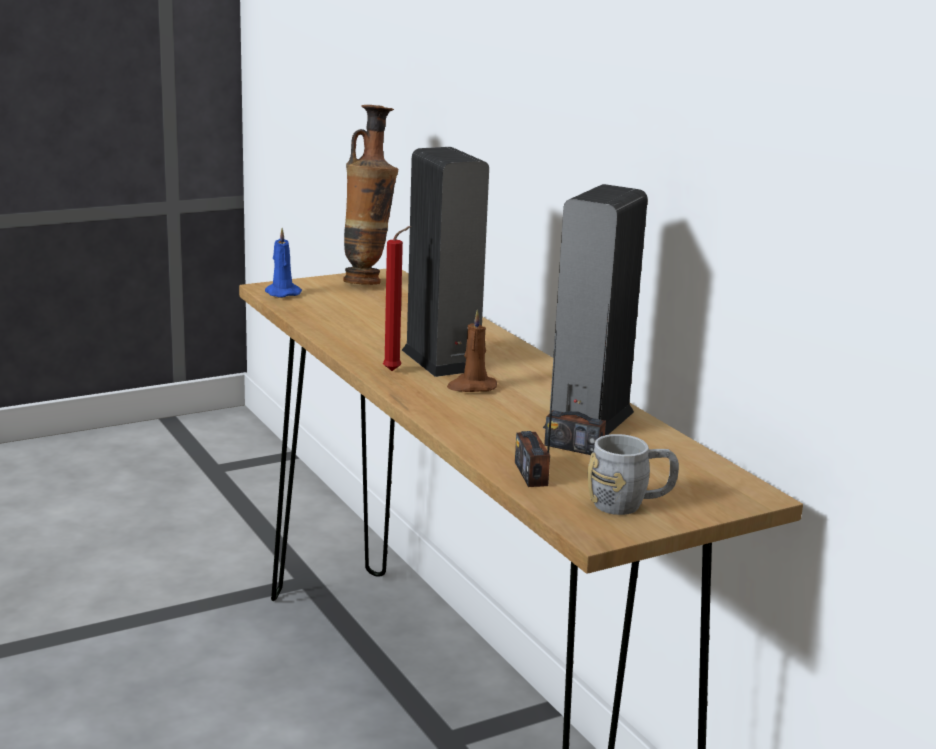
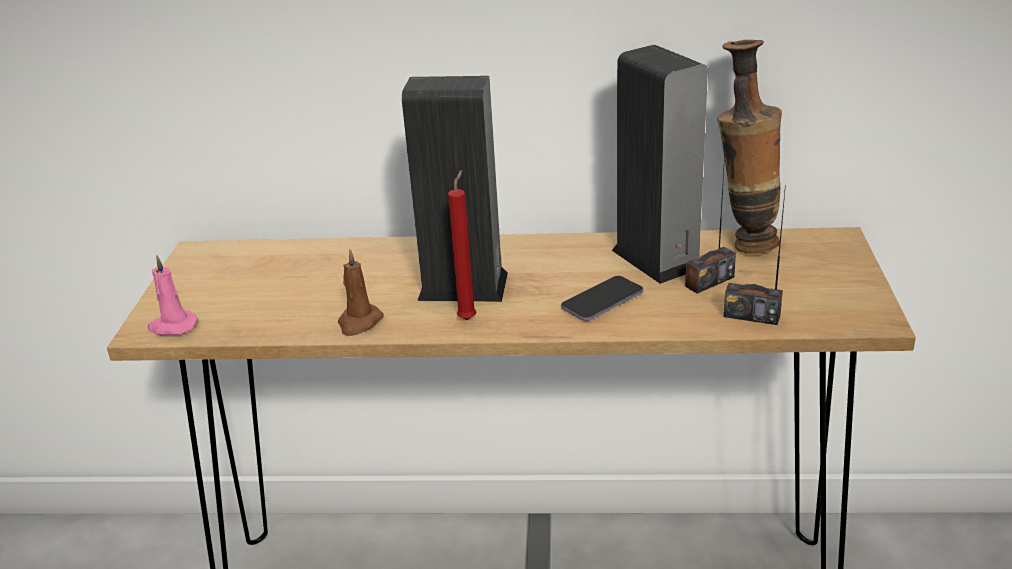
camera: 55 degrees left, 10 degrees up
blue candle [265,228,302,298] -> pink candle [148,255,198,335]
vase [343,105,398,285] -> vase moved to [717,40,782,254]
brown candle [447,310,497,392] -> brown candle moved to [338,249,384,336]
grey mug [588,434,679,515] -> none
none -> phone [561,276,643,321]

